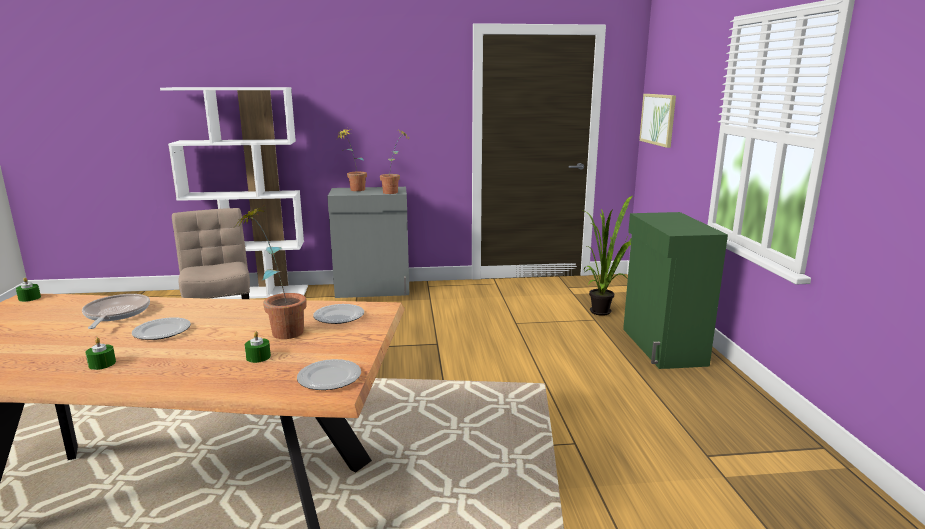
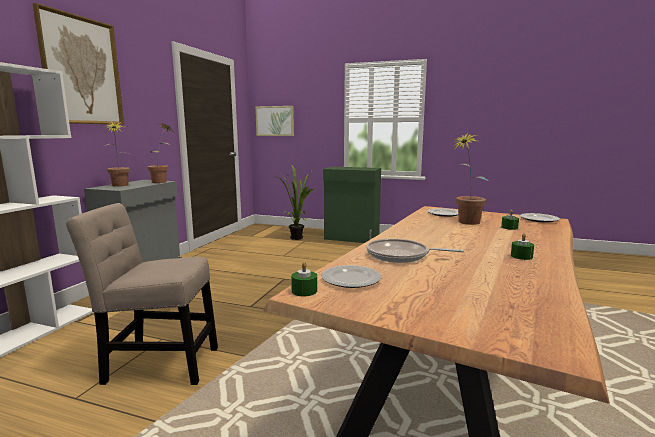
camera: 65 degrees left, 5 degrees down
plate [132,317,191,340] -> plate moved to [321,265,381,288]
none -> picture [33,3,124,125]

